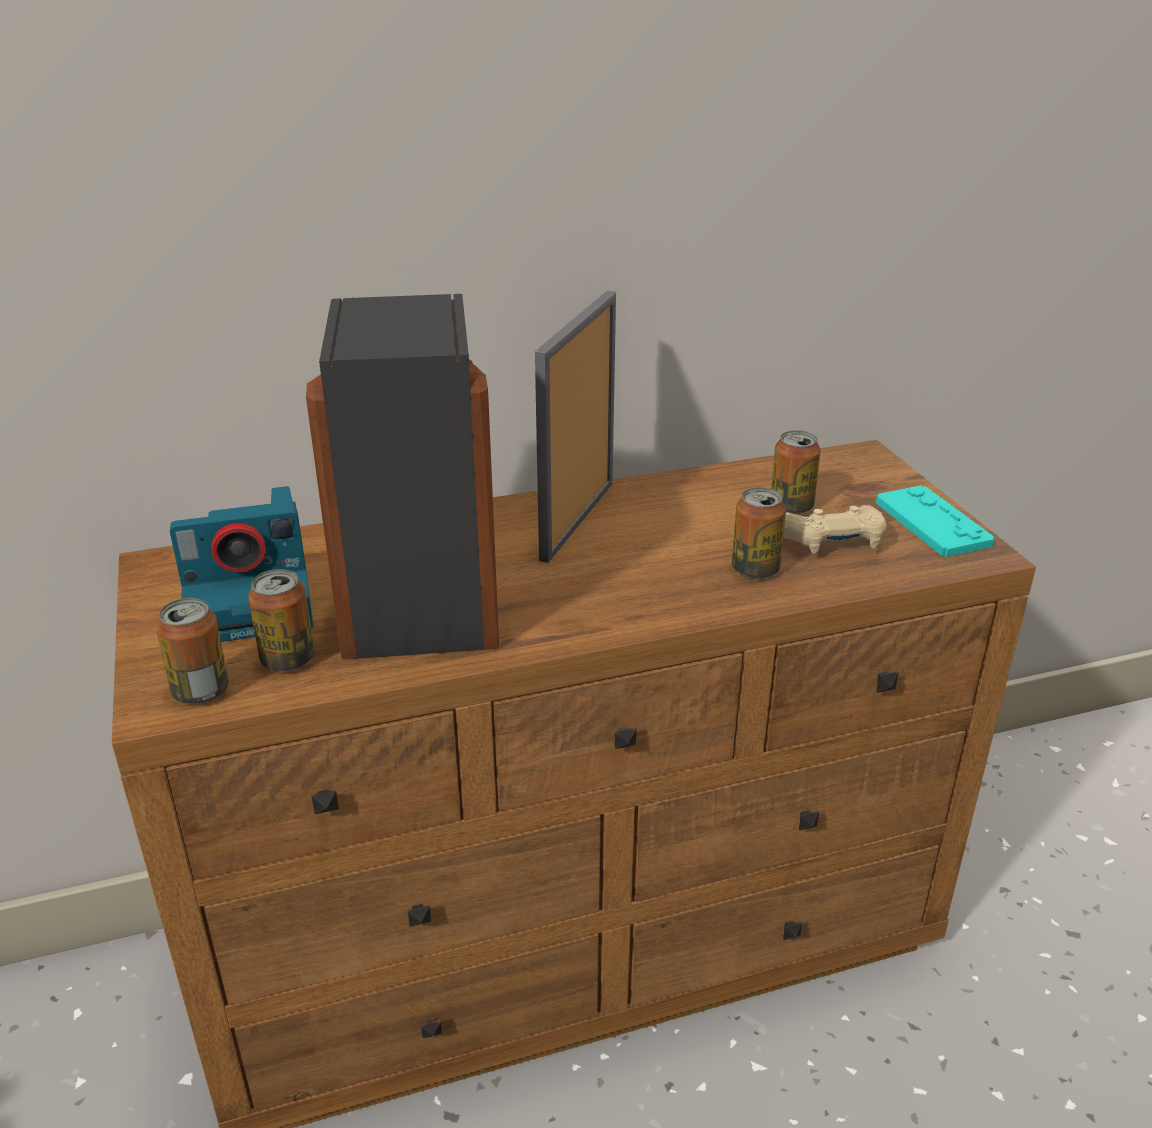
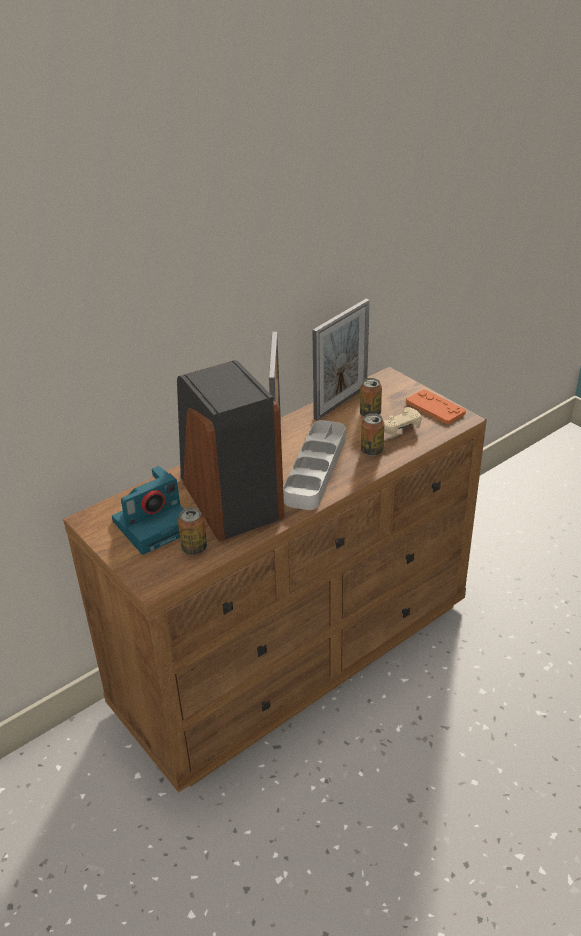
camera: 20 degrees left, 5 degrees up
can [156,598,229,705] -> none
turquoise game controller [876,485,995,557] -> orange game controller [406,390,466,424]
none -> grey tray [283,420,346,510]
none -> picture frame [312,299,370,421]

